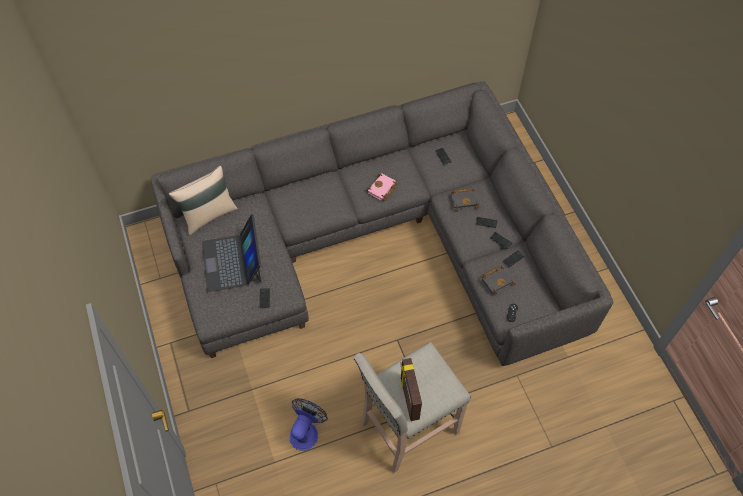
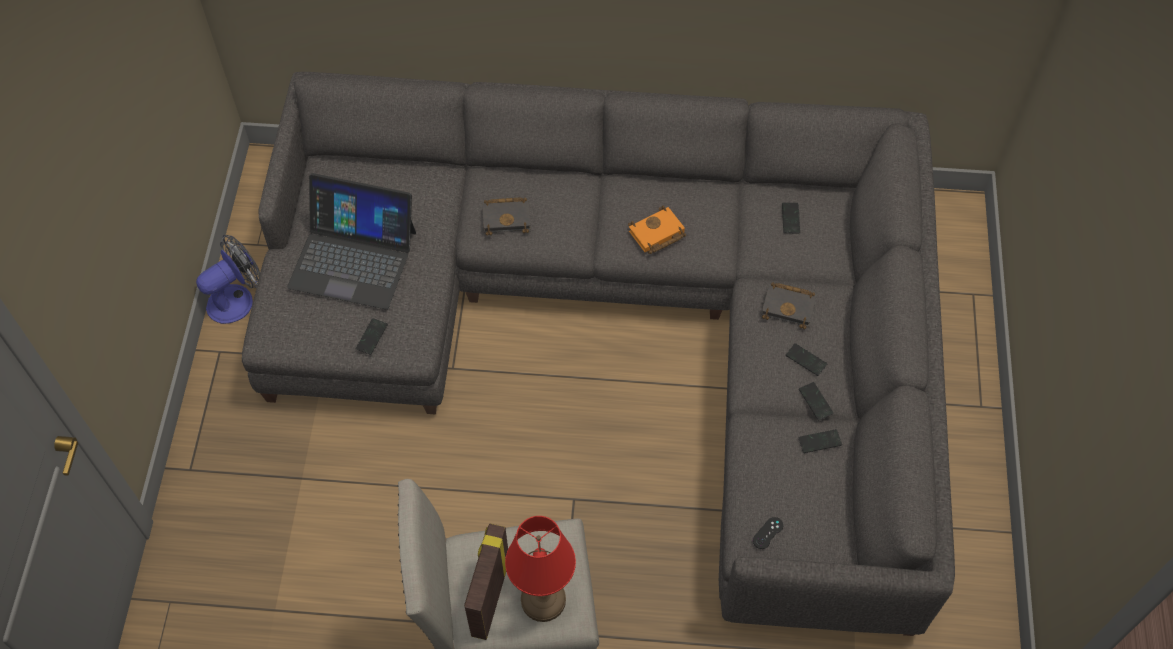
camera: 25 degrees right, 0 degrees up
beige pillow [169,166,238,236] -> none
laptop [202,214,261,292] -> laptop turned 90 degrees counterclockwise [287,173,416,309]
fan [290,398,328,451] -> fan moved to [196,235,260,324]
pink book [366,174,398,201] -> orange book [628,206,686,254]
black book [481,266,515,295] -> black book moved to [482,198,531,236]
none -> red table lamp [505,516,576,622]

